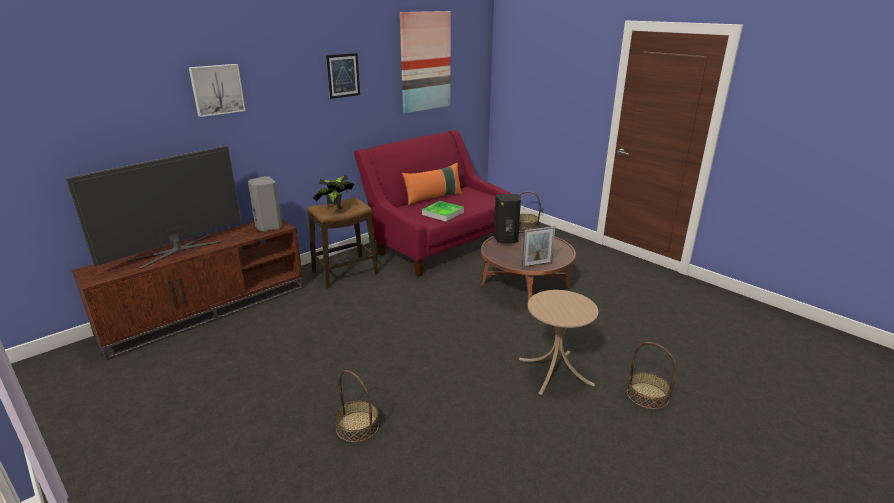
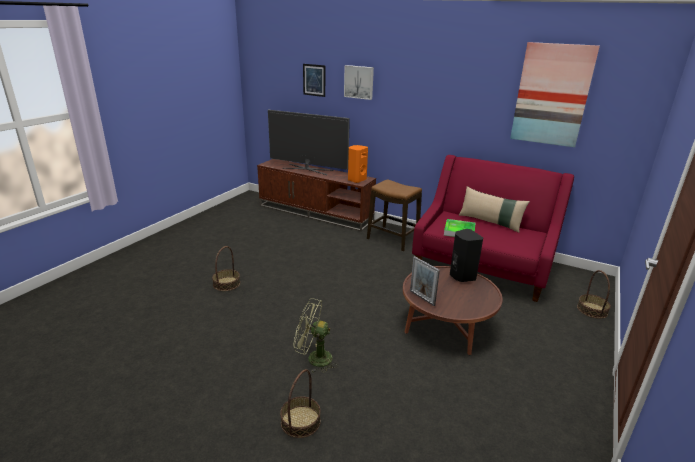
camera: 70 degrees right, 0 degrees up
grey speaker [248,176,282,231] -> orange speaker [348,145,368,183]
potted plant [313,175,354,209] -> none
picture [326,53,360,99] -> picture moved to [303,64,325,97]
orange pillow [402,163,462,205] -> beige pillow [459,186,530,233]
beige side table [518,290,598,395] -> green fan [294,298,338,373]

